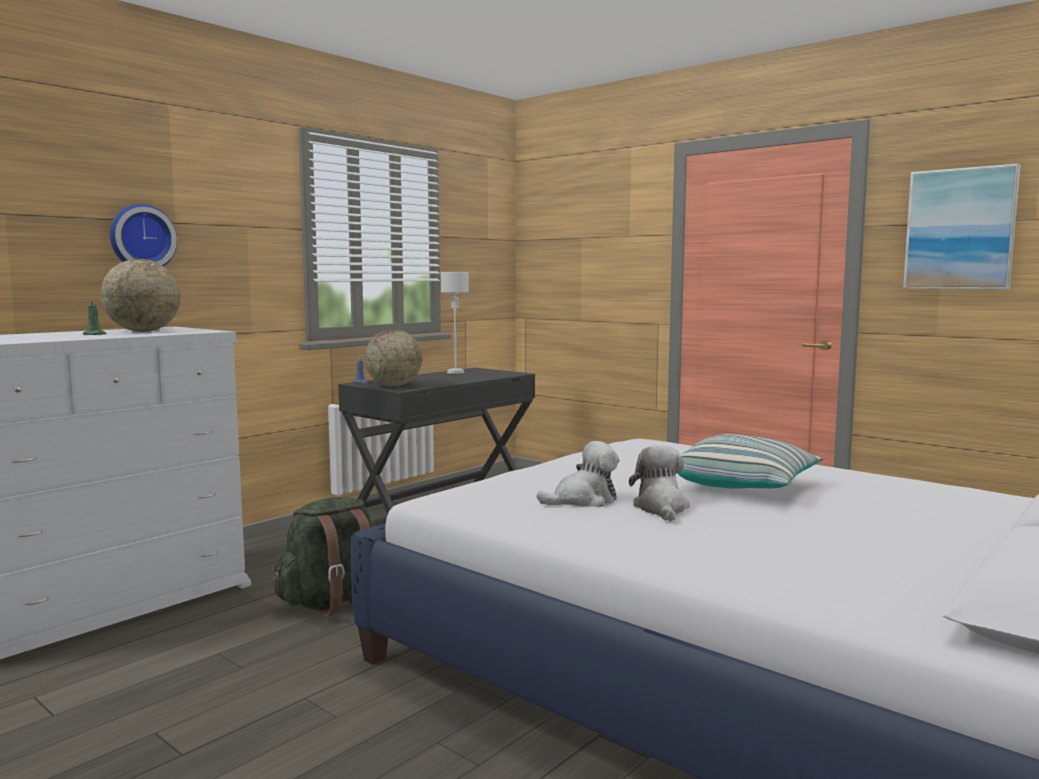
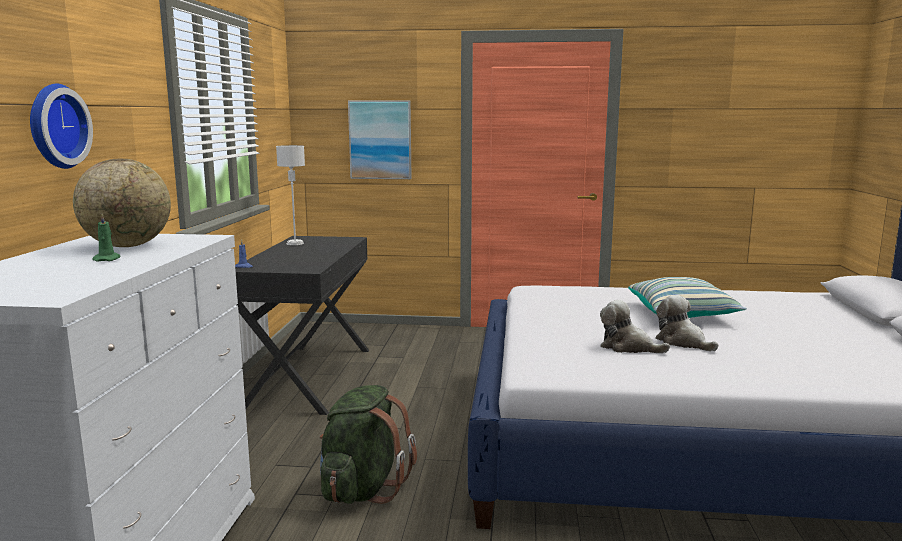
camera: 35 degrees left, 5 degrees up
globe [365,329,422,387] -> none
plush toy [537,441,619,507] -> plush toy turned 90 degrees counterclockwise [600,300,670,353]
picture [903,164,1020,290] -> picture moved to [348,100,412,179]

